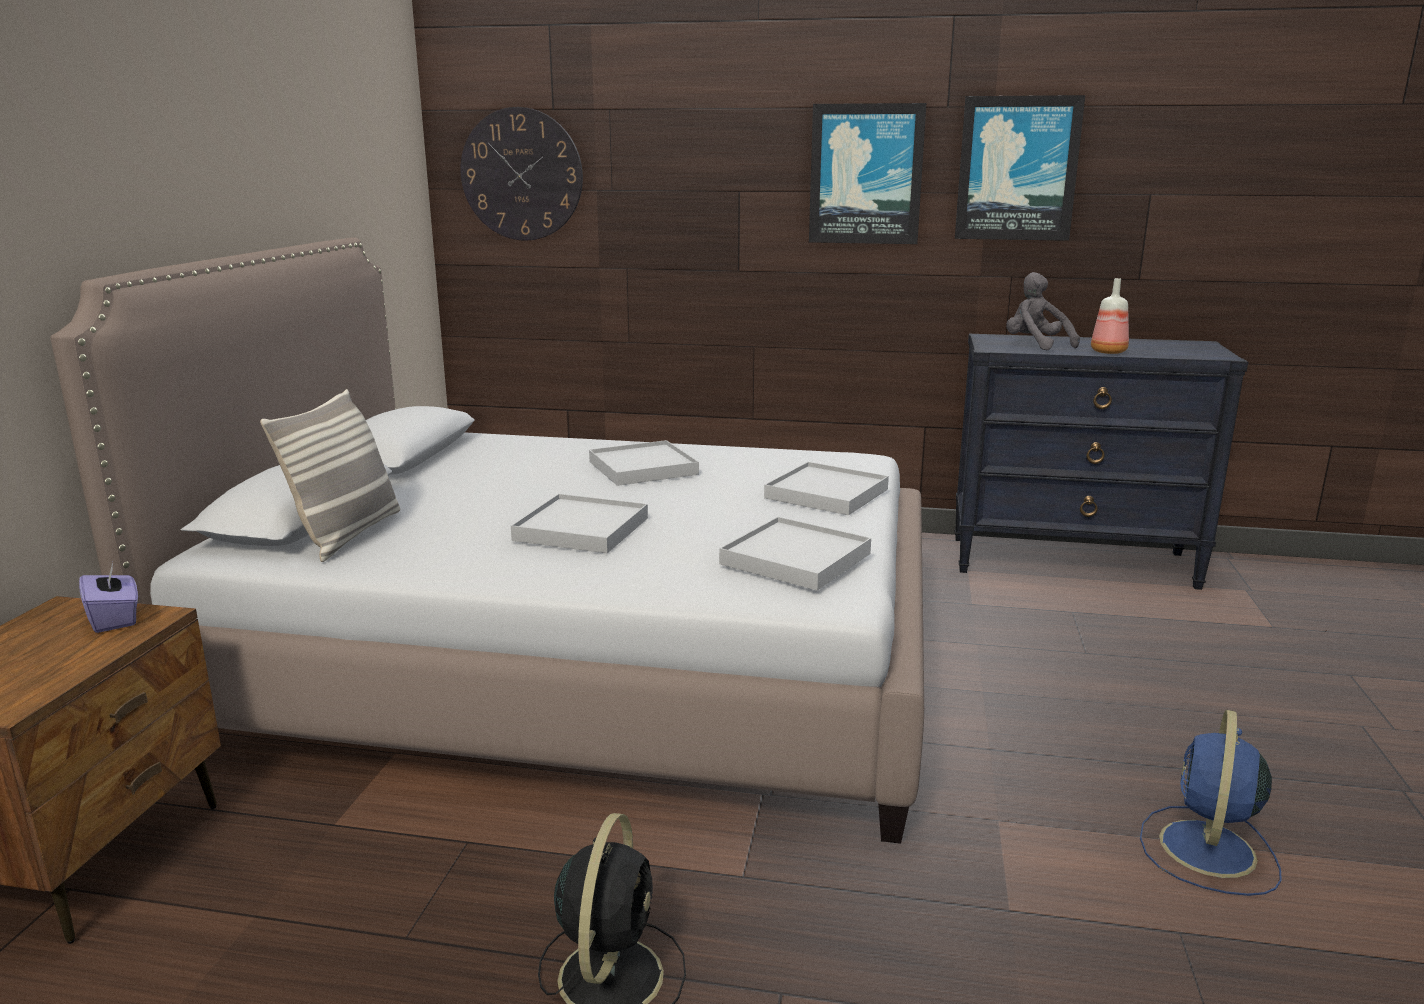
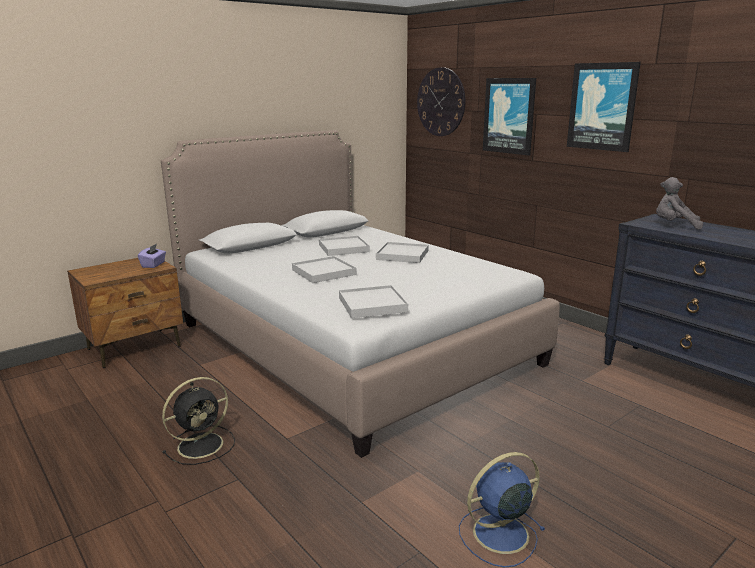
camera: 40 degrees right, 0 degrees up
pillow [260,389,400,562] -> none
white tray [764,462,889,515] -> white tray moved to [319,236,370,256]
picture [955,95,1085,241] -> picture moved to [483,78,536,155]
grey plush toy [1006,272,1080,351] -> grey plush toy turned 75 degrees counterclockwise [656,177,703,230]
bottle [1091,278,1129,354] -> none

